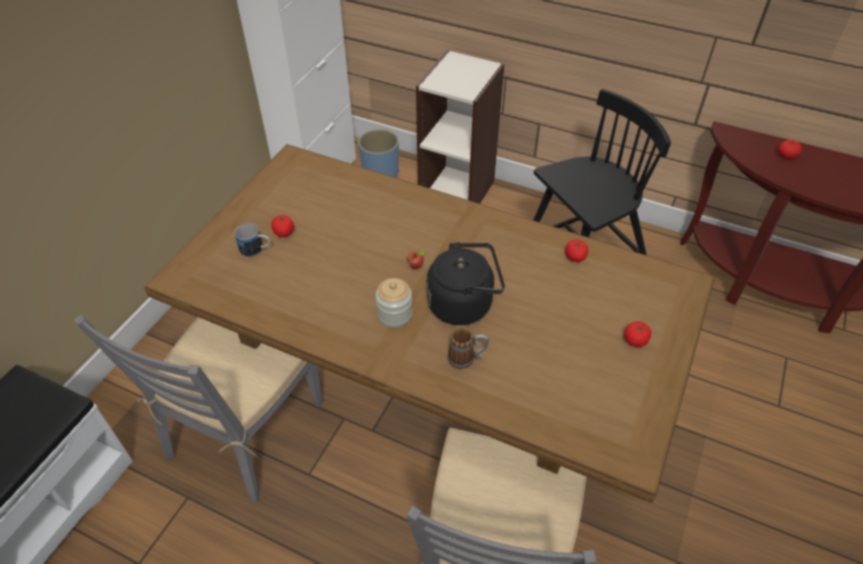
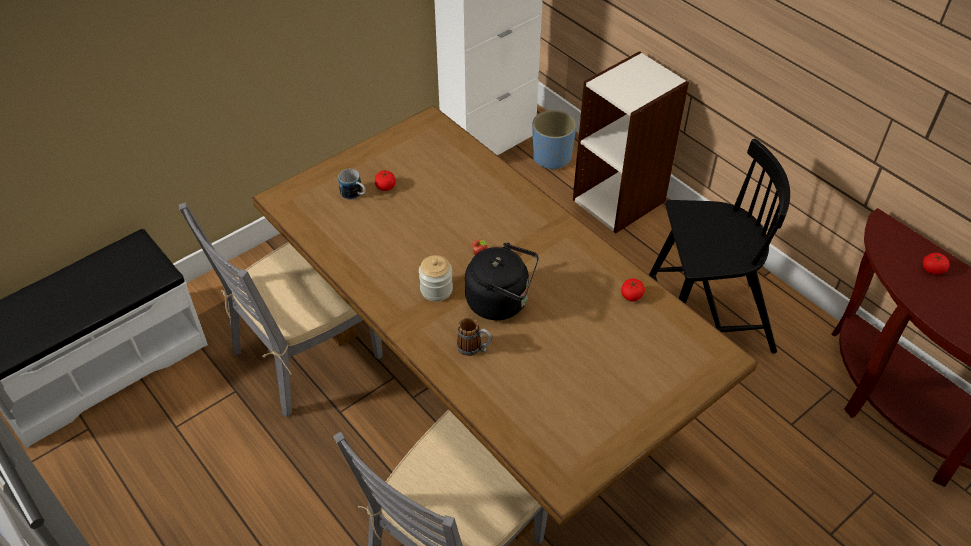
camera: 25 degrees right, 0 degrees up
tomato [624,321,651,347] -> none

